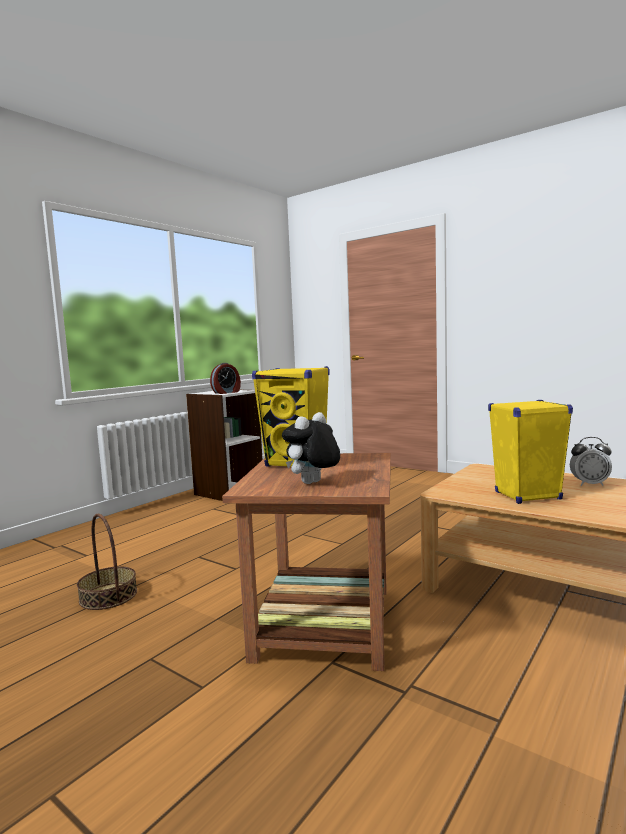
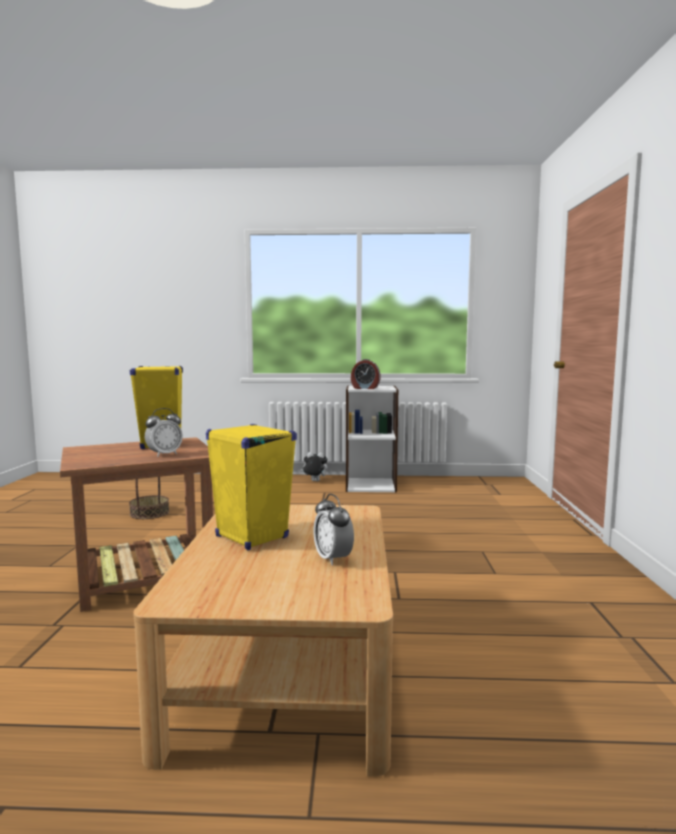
camera: 55 degrees right, 0 degrees up
plush toy [282,412,340,484] -> plush toy moved to [301,452,327,481]
none -> alarm clock [145,408,183,457]

